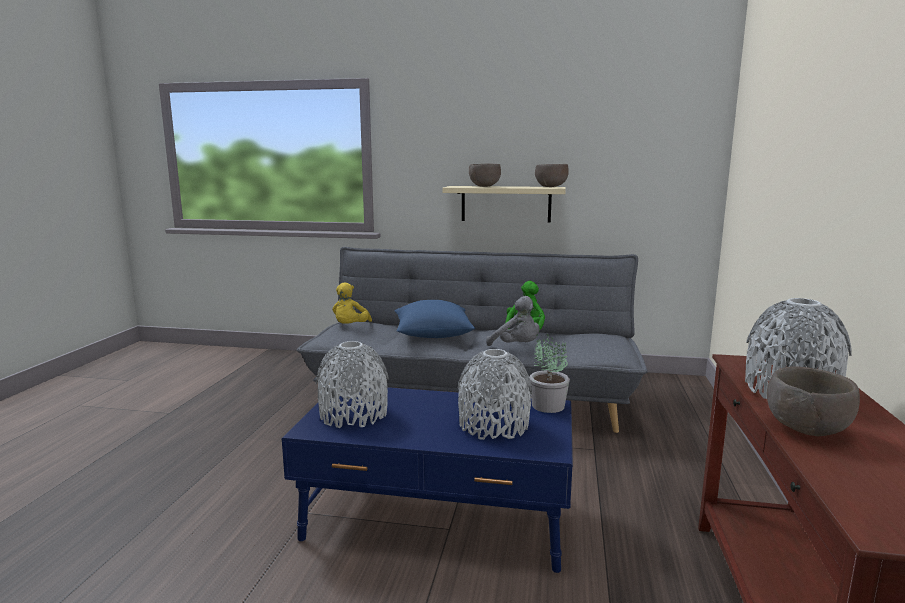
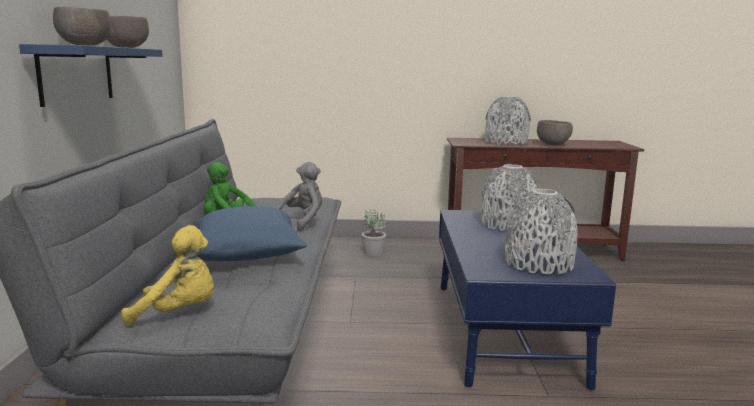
camera: 100 degrees left, 0 degrees up
beige shelf [442,186,566,223] -> blue shelf [19,44,163,107]
potted plant [529,334,570,413] -> potted plant moved to [361,210,386,256]

